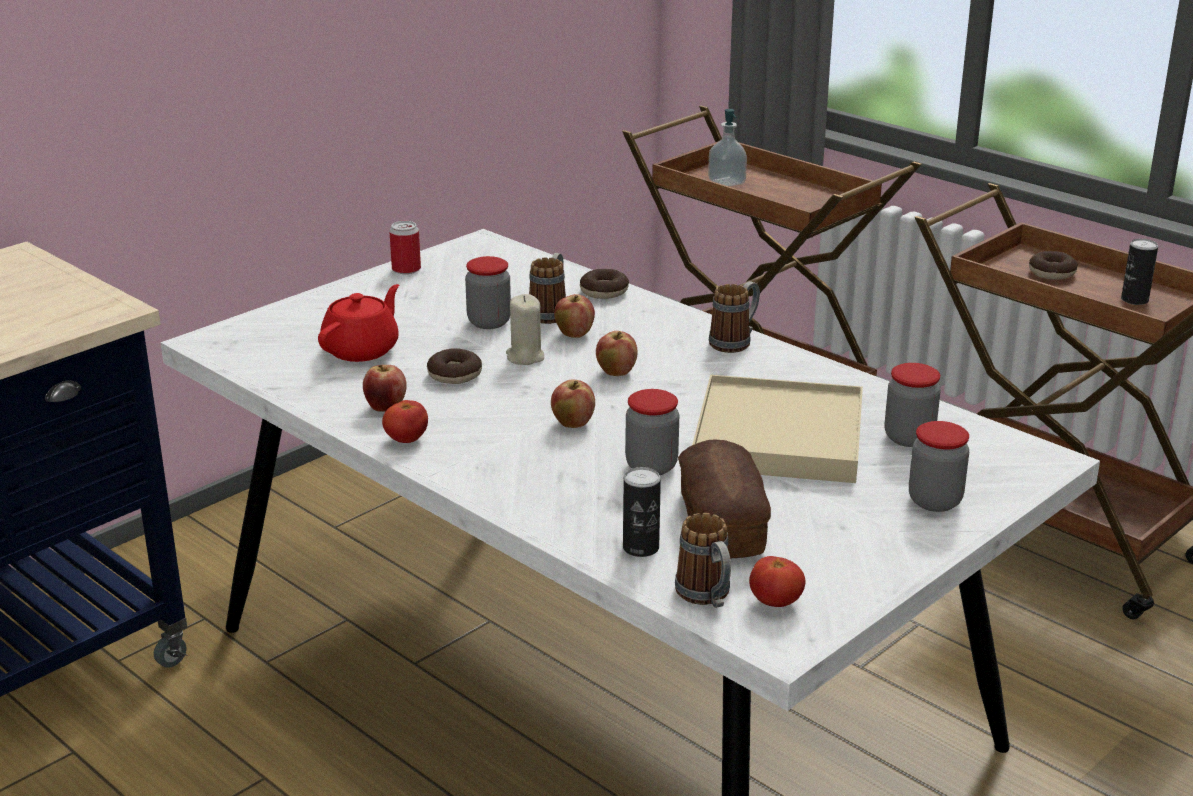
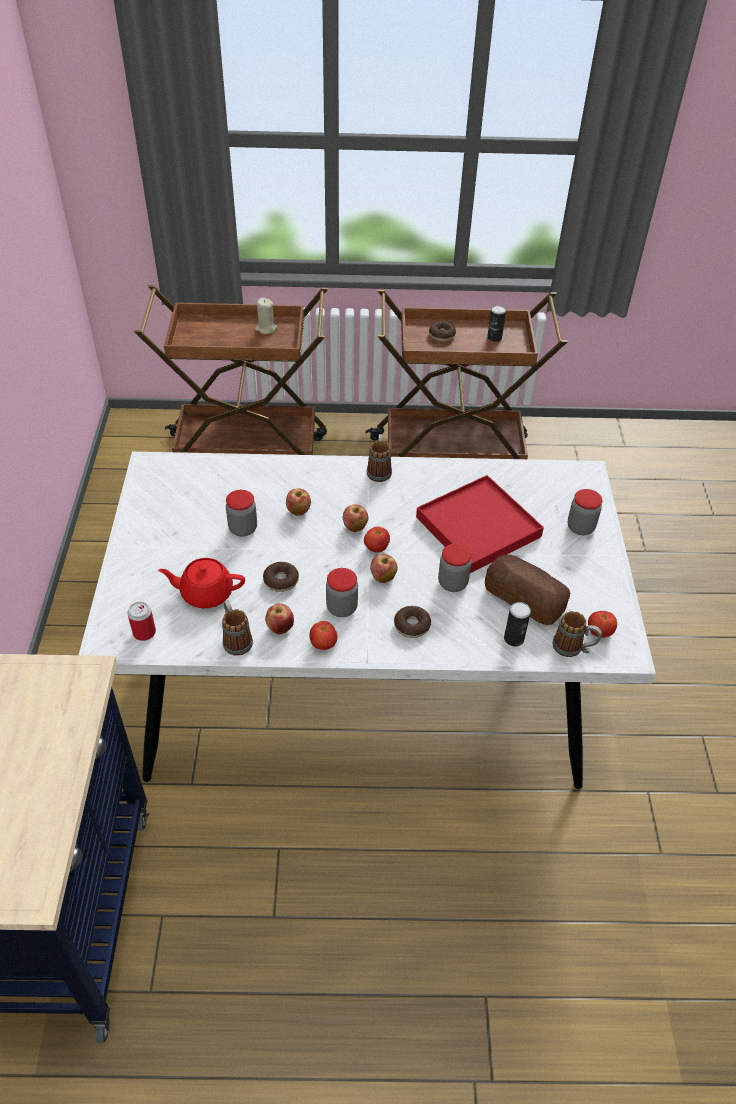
camera: 45 degrees left, 20 degrees up
red teapot [318,284,399,362] -> red teapot turned 75 degrees counterclockwise [158,558,245,608]
can [389,221,421,274] -> can moved to [127,601,156,641]
beige candle [506,294,544,365] -> beige candle moved to [255,298,277,334]
mug [529,253,566,324] -> mug moved to [222,600,253,656]
donut [580,269,629,299] -> donut moved to [394,606,431,638]
beige tray [692,375,863,483] -> red tray [416,475,544,573]
soap dispenser [708,109,747,186] -> none
jar [885,363,941,447] -> jar moved to [326,568,358,617]
none -> tomato [364,527,390,553]

